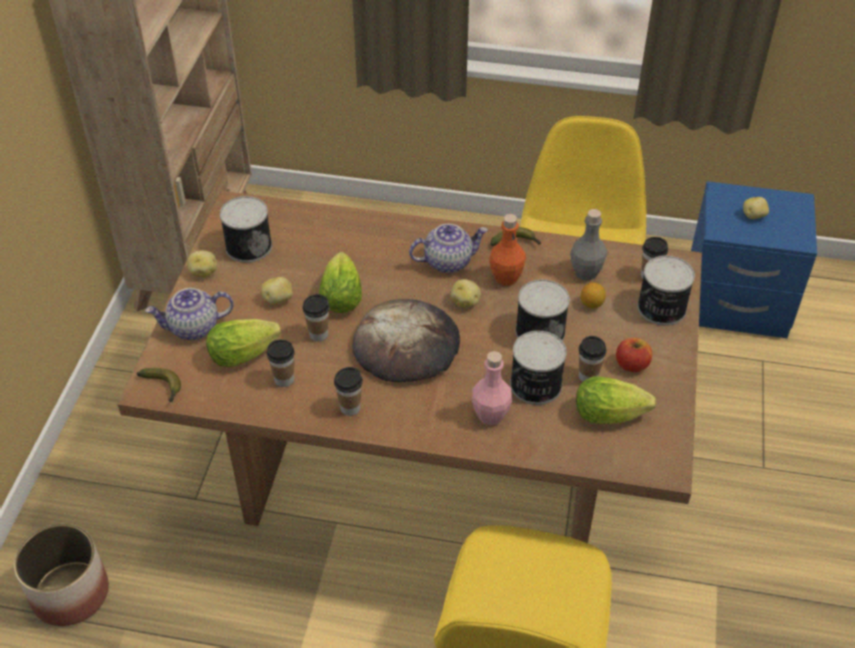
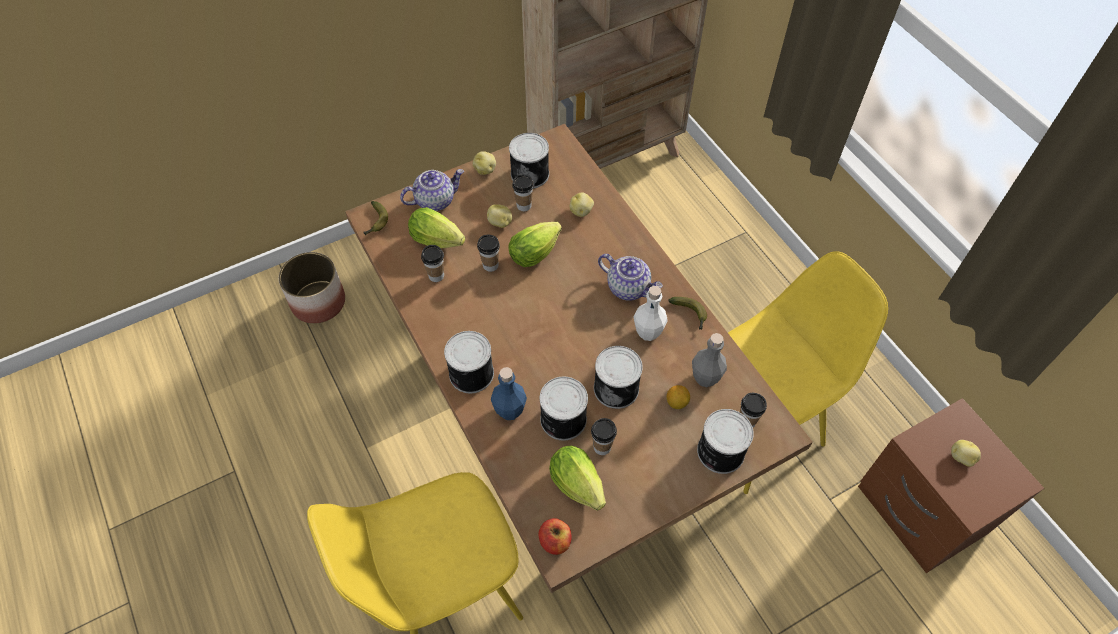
camera: 50 degrees right, 10 degrees up
teapot [145,288,234,340] -> teapot turned 120 degrees clockwise [400,169,464,211]
cup [334,367,363,416] -> cup moved to [512,175,534,211]
bread [352,299,460,382] -> none
potato [451,279,481,308] -> potato moved to [570,192,594,217]
pink bottle [472,351,512,425] -> blue bottle [491,367,527,420]
orange bottle [489,214,526,286] -> white bottle [634,286,668,341]
apple [616,338,652,372] -> apple moved to [539,518,572,555]
blue nightstand [691,181,817,338] -> brown nightstand [858,398,1044,573]
none -> can [444,331,494,393]

